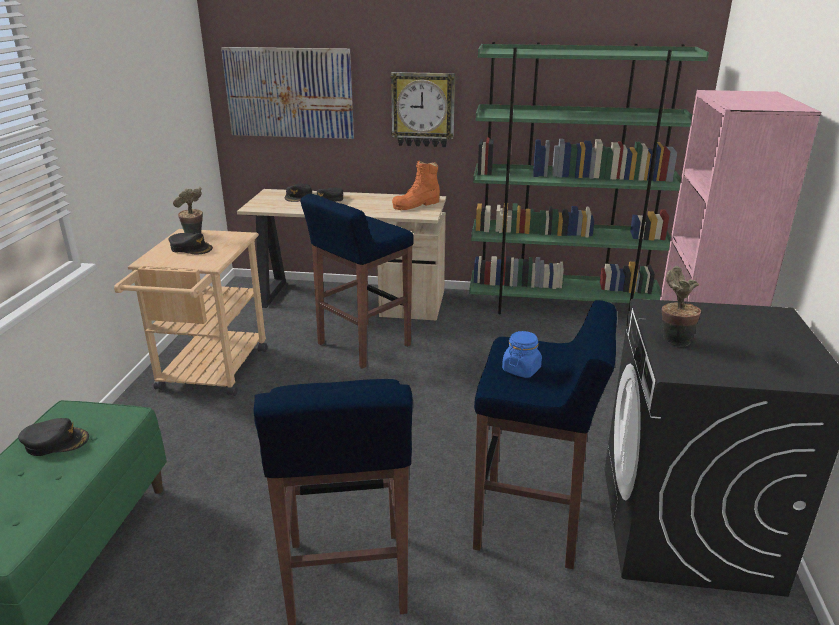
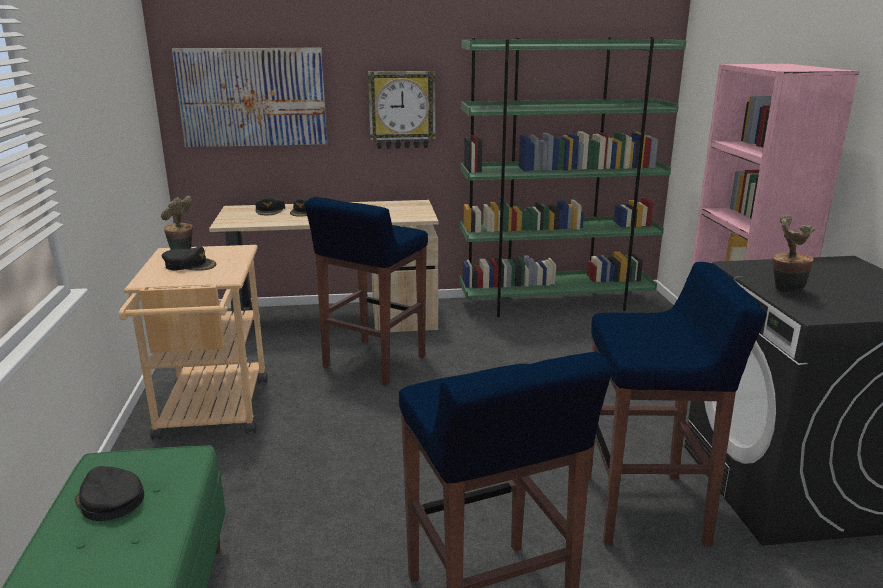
camera: 15 degrees left, 5 degrees down
black cap [18,418,89,456] -> black cap turned 120 degrees counterclockwise [75,466,144,521]
orange boot [392,160,440,210] -> none
blue jar [502,331,542,378] -> none

